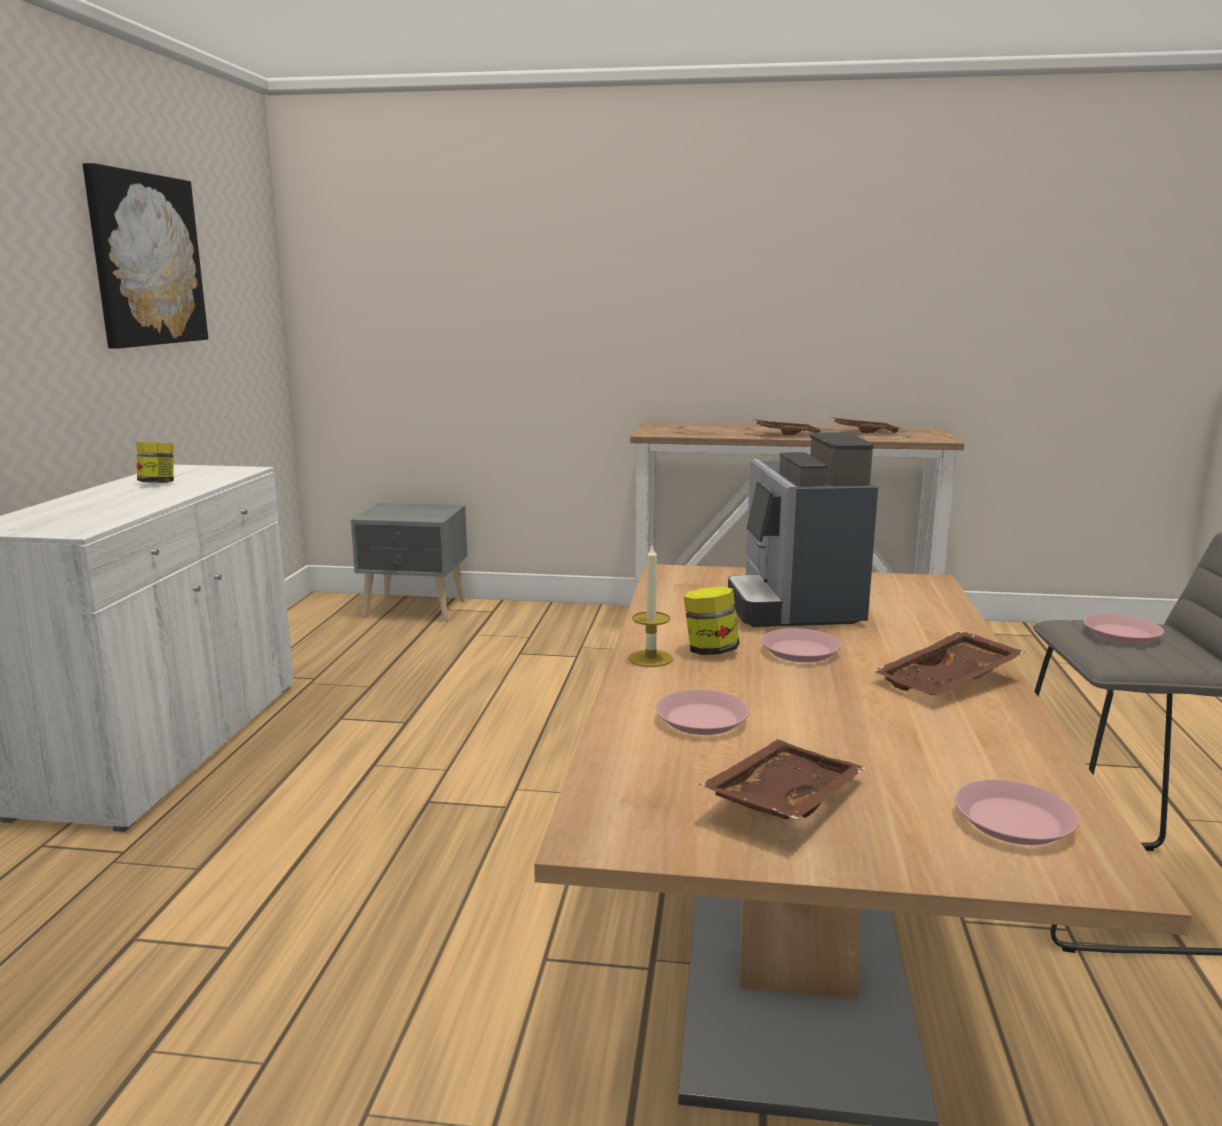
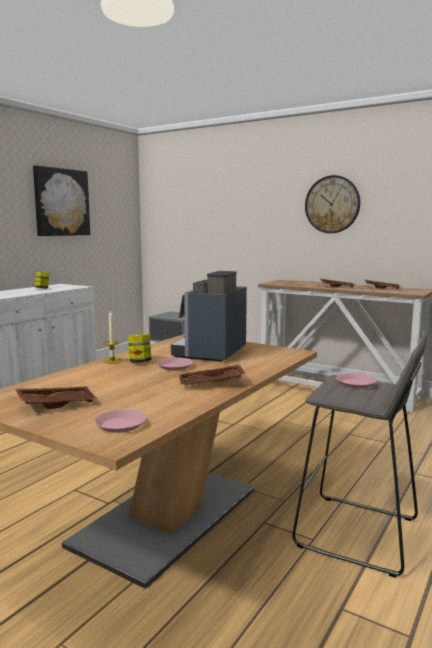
camera: 25 degrees right, 5 degrees down
pink plate [656,690,749,735] -> none
none -> wall clock [305,175,360,233]

